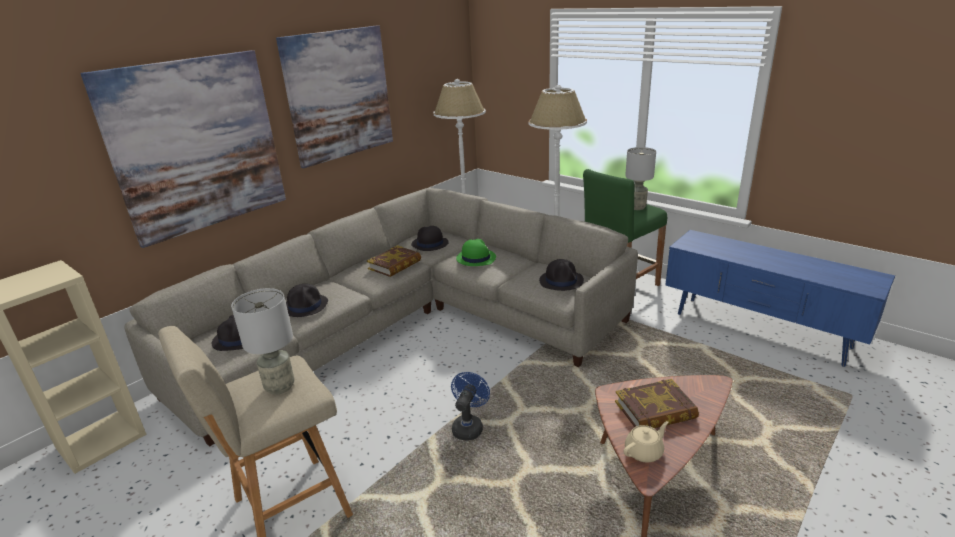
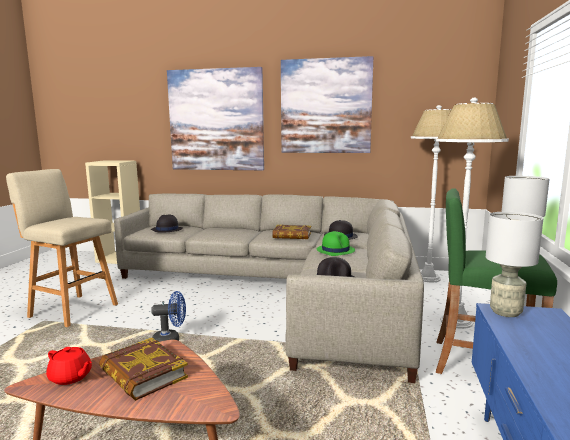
camera: 60 degrees right, 15 degrees down
grey table lamp [231,288,295,395] -> grey table lamp moved to [486,212,544,317]
black hat [286,284,328,317] -> none
beige teapot [623,421,668,462] -> red teapot [46,347,92,385]

